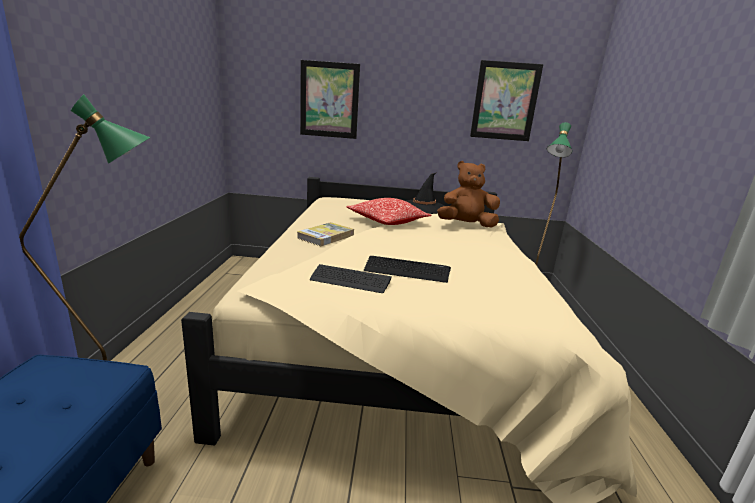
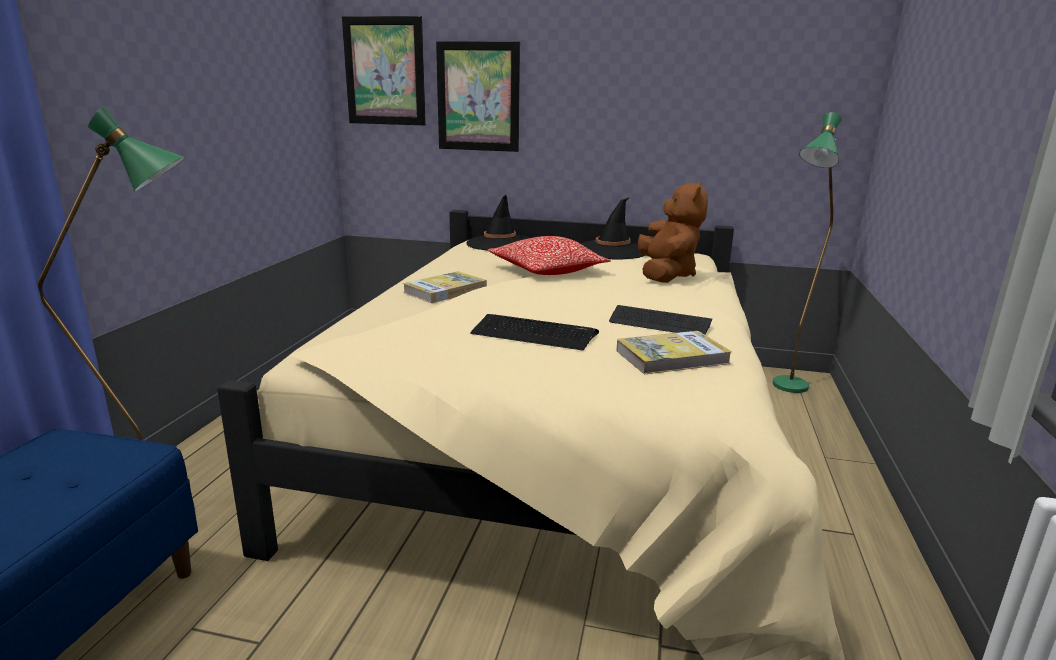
camera: 10 degrees right, 0 degrees up
keyboard [310,264,392,293] -> keyboard moved to [609,305,712,335]
brown plush toy [437,161,500,227] -> brown plush toy turned 90 degrees clockwise [638,181,708,283]
picture [470,60,543,141] -> picture moved to [342,16,426,125]
none -> black hat [466,195,529,251]
none -> book [617,331,732,375]

